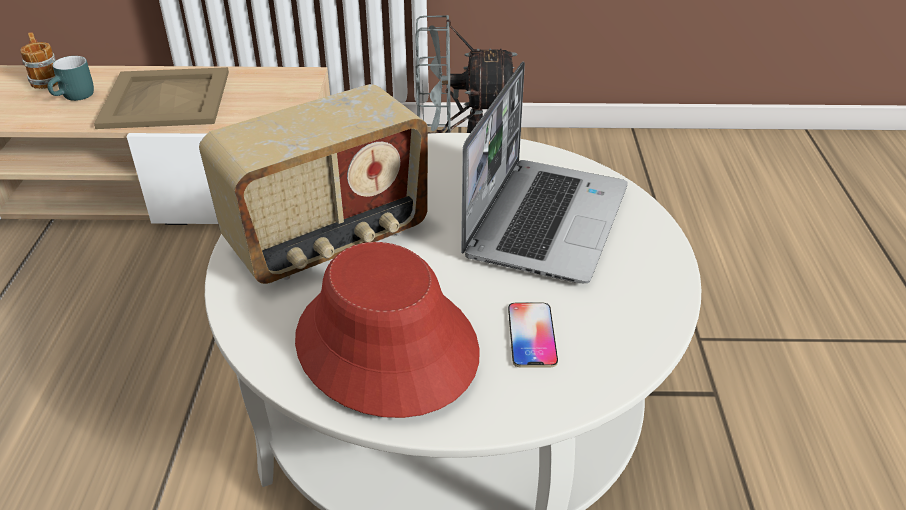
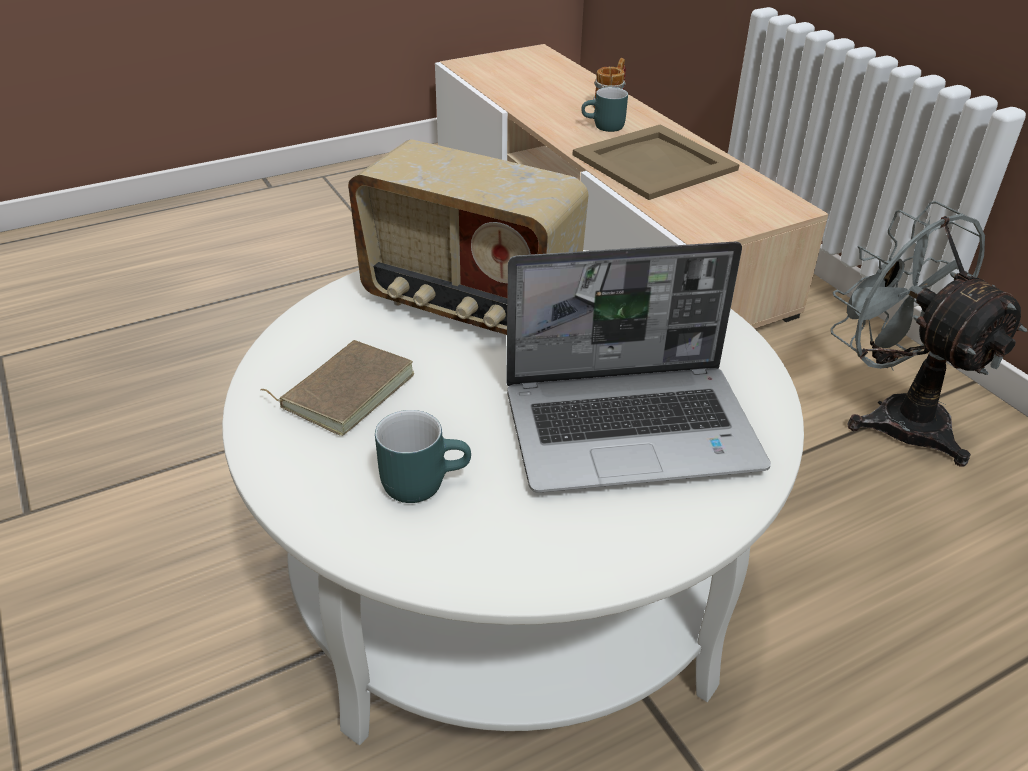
camera: 60 degrees right, 0 degrees up
red hat [295,242,480,418] -> brown book [260,340,414,436]
phone [508,303,558,368] -> turquoise mug [375,410,471,503]

